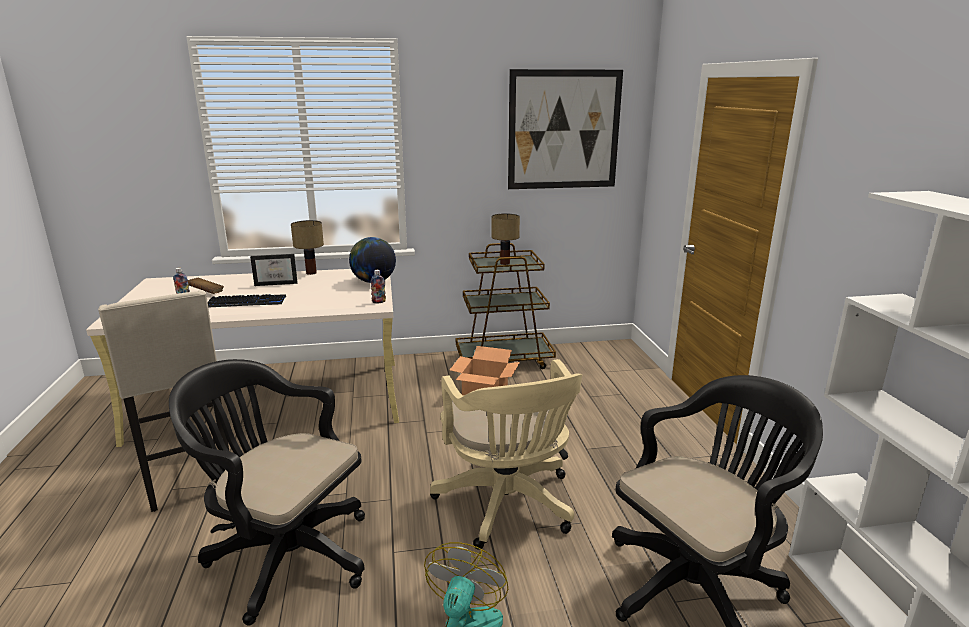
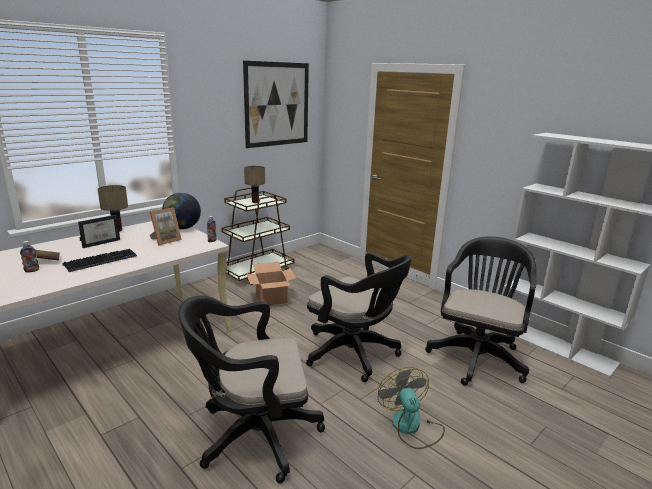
camera: 35 degrees left, 0 degrees up
beige stool [98,290,230,512] -> none
beige office chair [430,359,582,549] -> black office chair [306,252,412,382]
none -> picture frame [150,207,182,246]

